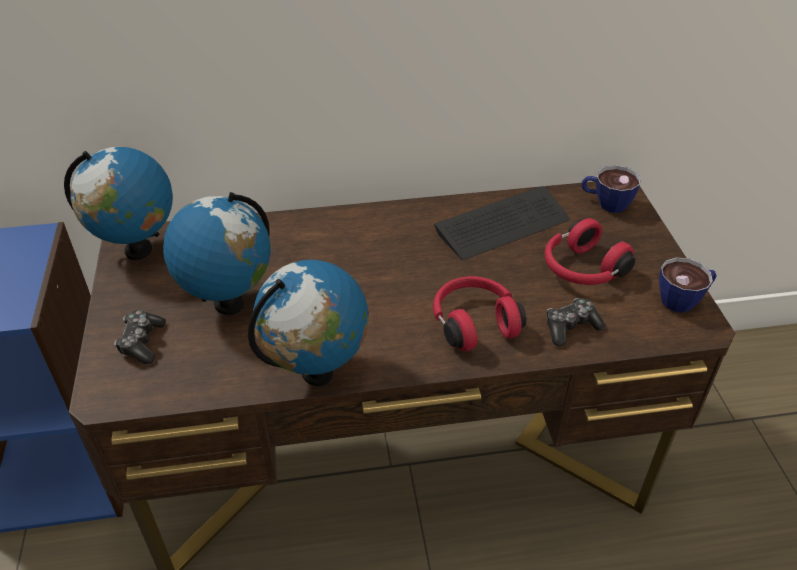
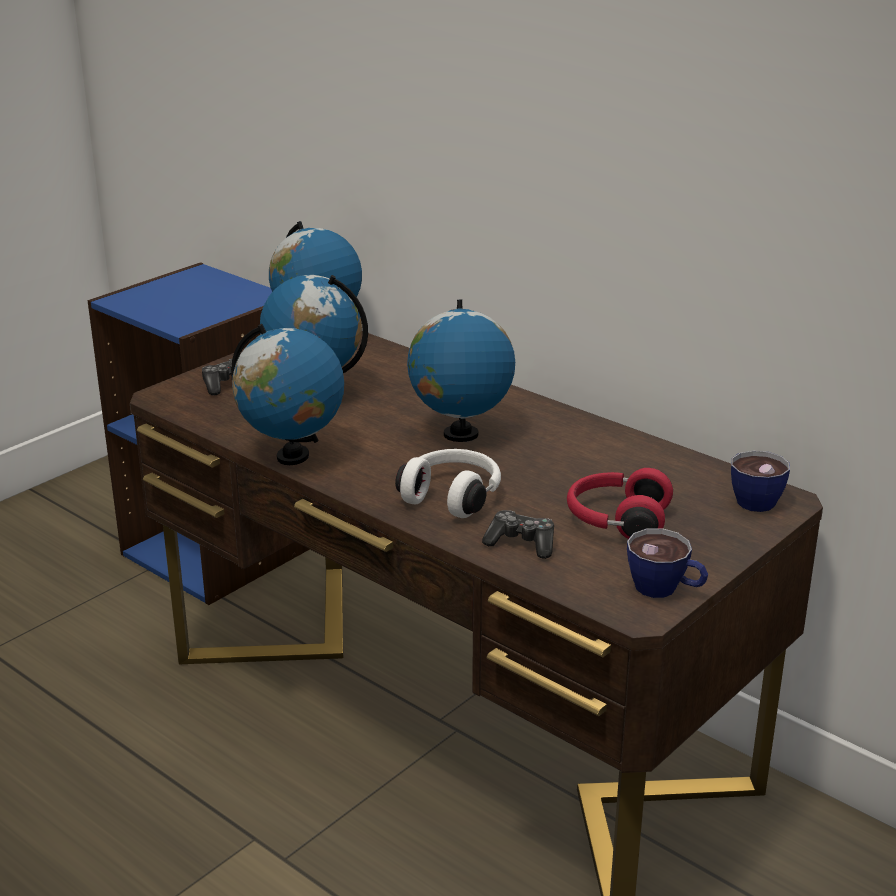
camera: 50 degrees right, 15 degrees down
red headphones [433,276,526,351] -> white headphones [395,449,501,518]
keyboard [434,186,569,260] -> none
none -> globe [407,300,515,442]

